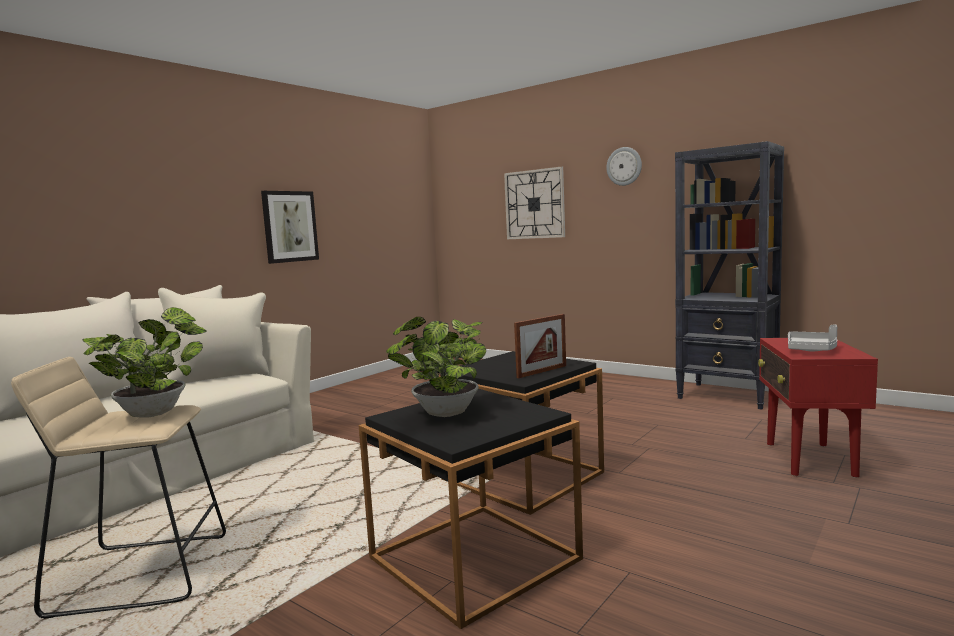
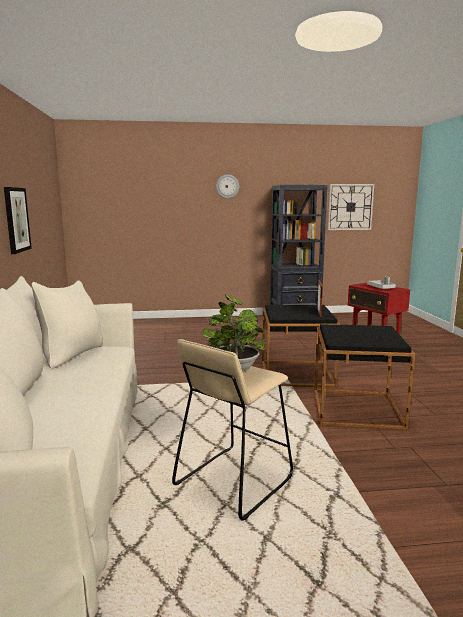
camera: 45 degrees left, 5 degrees up
potted plant [386,317,486,417] -> none
wall clock [504,166,565,239] -> wall clock moved to [328,184,374,230]

